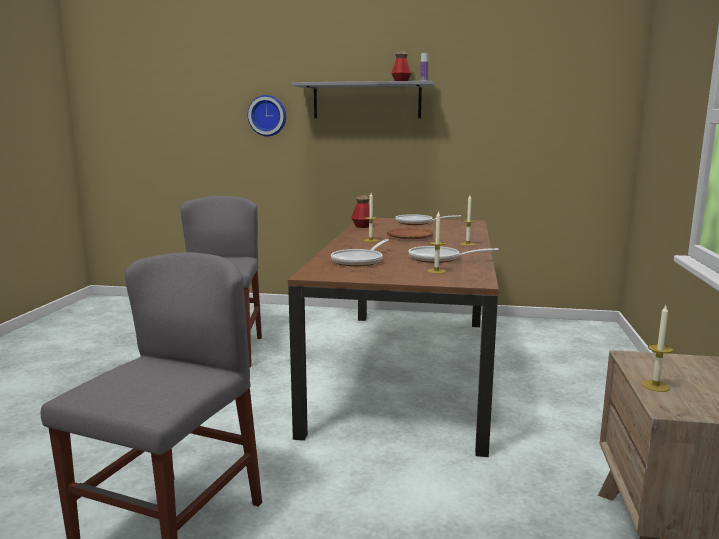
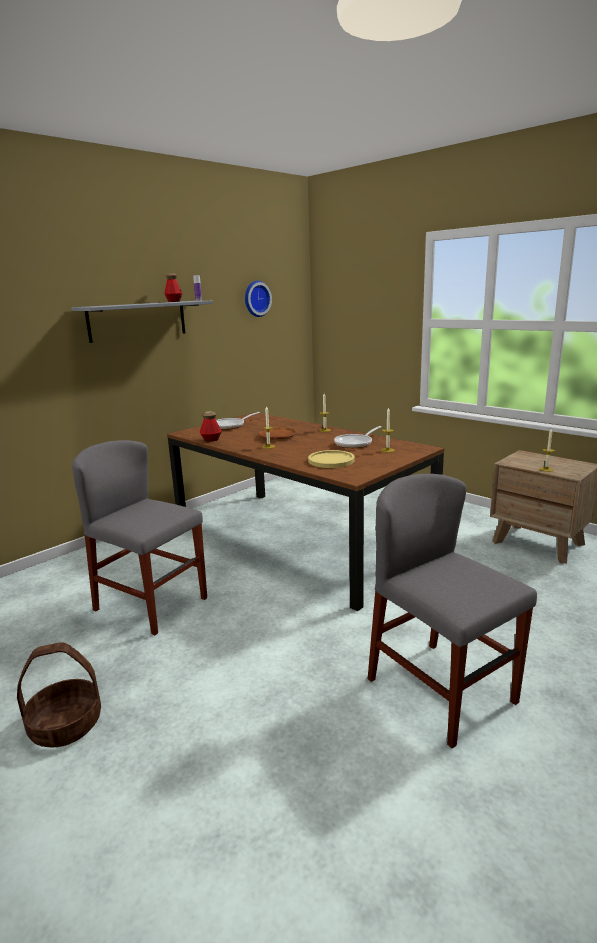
camera: 55 degrees left, 5 degrees up
wall clock [248,95,286,136] -> wall clock moved to [245,281,272,317]
frying pan [331,239,389,267] -> yellow plate [308,450,355,468]
none -> basket [17,642,101,747]

